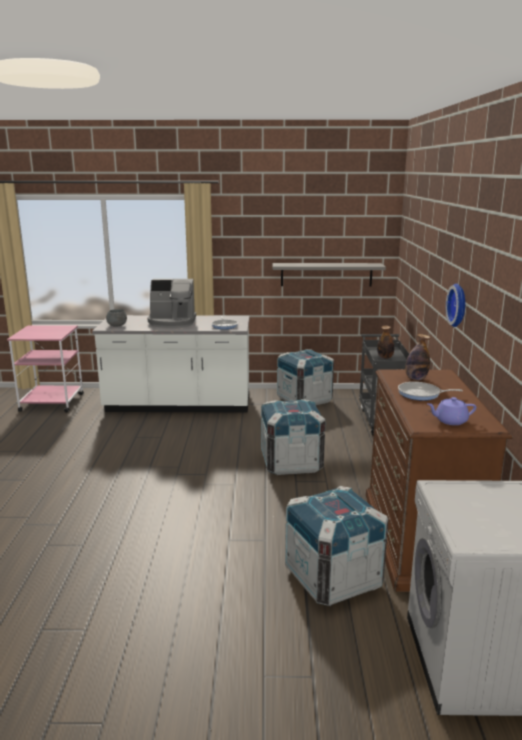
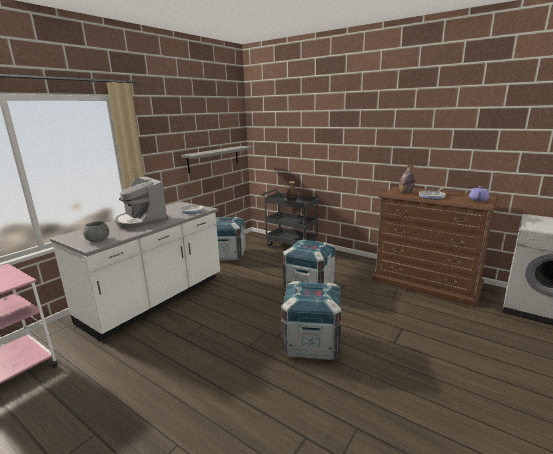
camera: 55 degrees left, 0 degrees up
coffee machine [147,279,196,328] -> coffee machine turned 105 degrees clockwise [115,177,169,230]
crate [285,486,388,606] -> crate moved to [281,281,342,360]
wall clock [446,284,465,327] -> none

